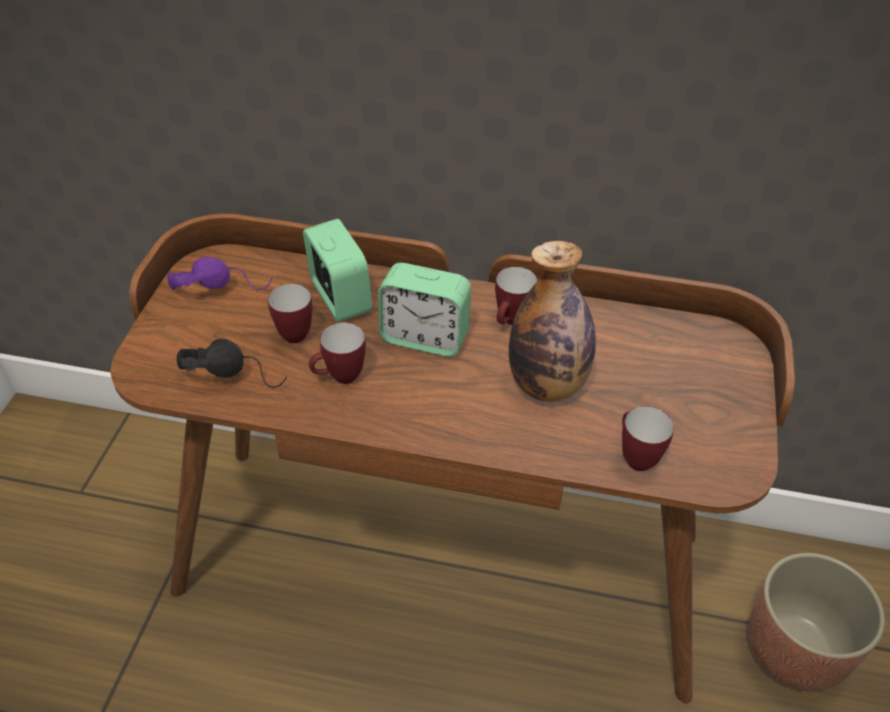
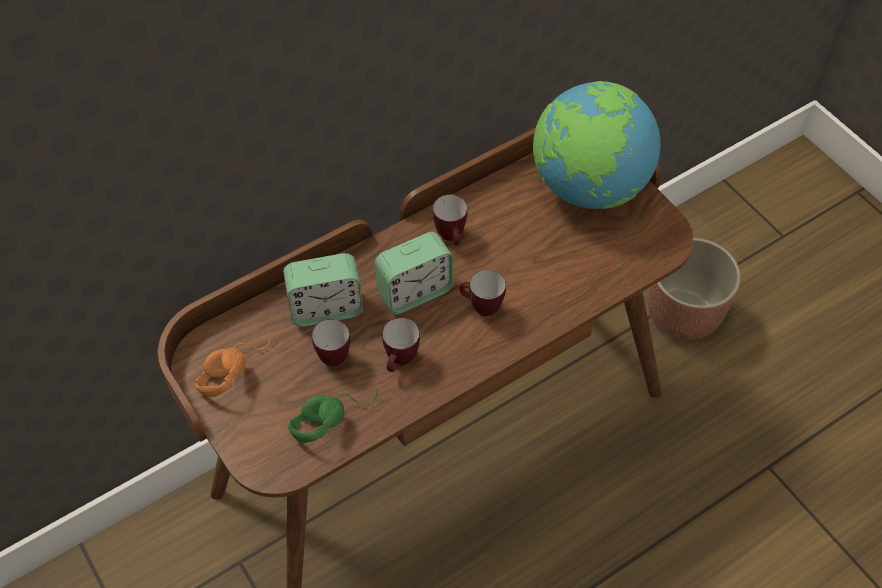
camera: 45 degrees left, 10 degrees up
purple headphones [167,257,273,290] -> orange headphones [195,330,271,397]
black headphones [177,339,287,388] -> green headphones [288,389,378,443]
alarm clock [303,219,373,322] -> alarm clock turned 150 degrees clockwise [283,253,363,327]
bottle [509,241,596,402] -> none
mug [622,406,674,471] -> mug moved to [460,270,506,317]
none -> globe [533,81,661,209]

